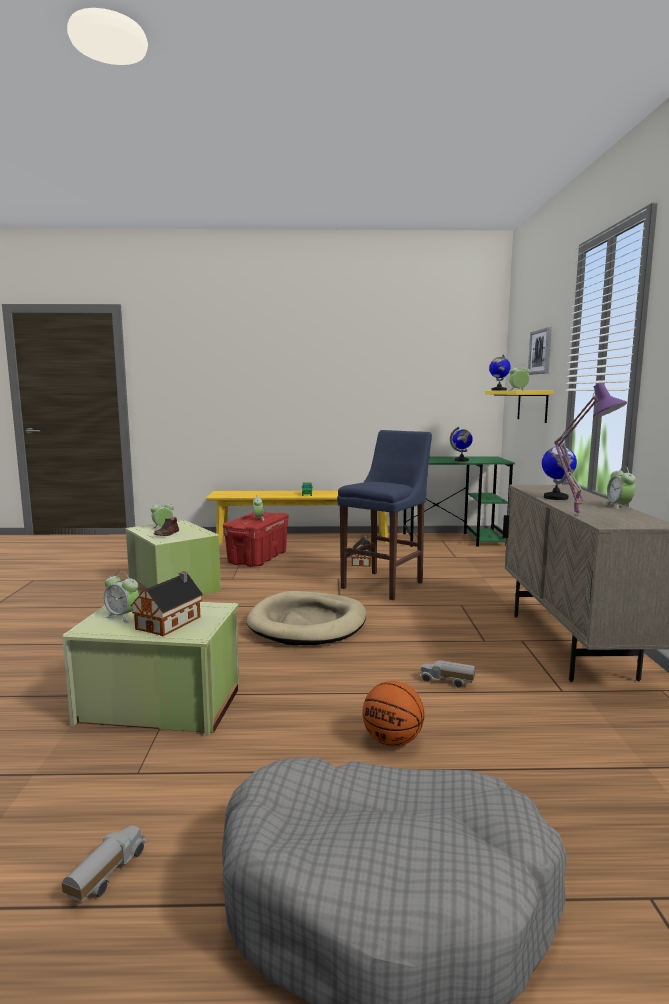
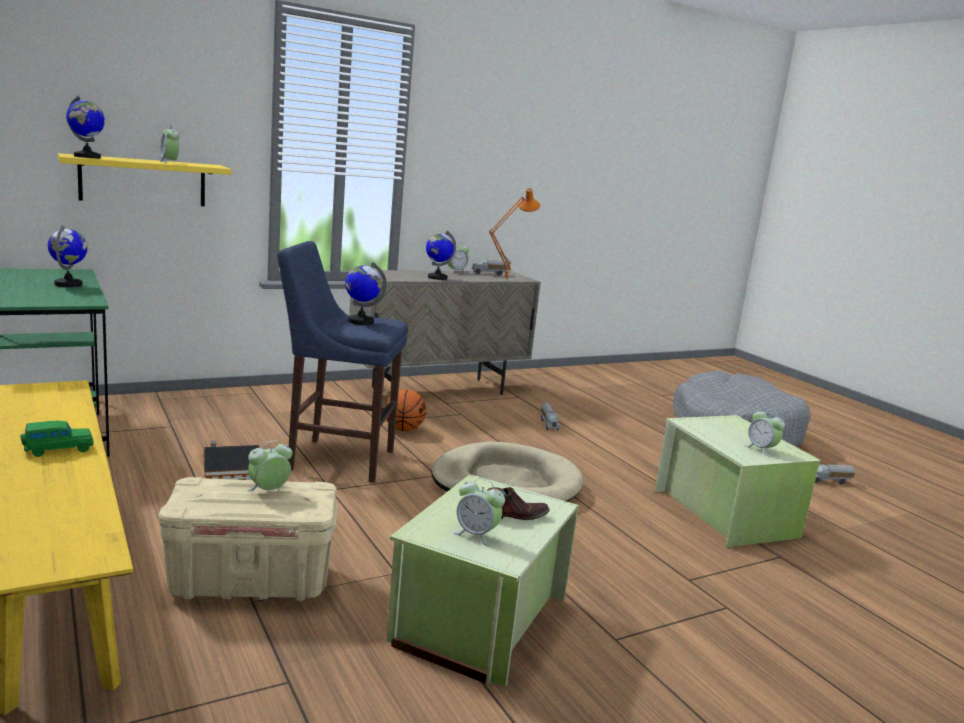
camera: 120 degrees left, 5 degrees up
alarm clock [104,571,139,622] -> alarm clock turned 150 degrees clockwise [745,408,785,456]
toy house [130,571,203,636] -> none
red storage box [223,512,289,567] -> beige storage box [158,477,338,601]
basketball [363,681,424,746] -> basketball moved to [385,390,426,431]
picture [528,327,552,375] -> none
purple table lamp [554,382,627,516] -> orange table lamp [488,188,540,281]
none -> globe [345,262,387,325]
none -> toy truck [472,259,509,276]

